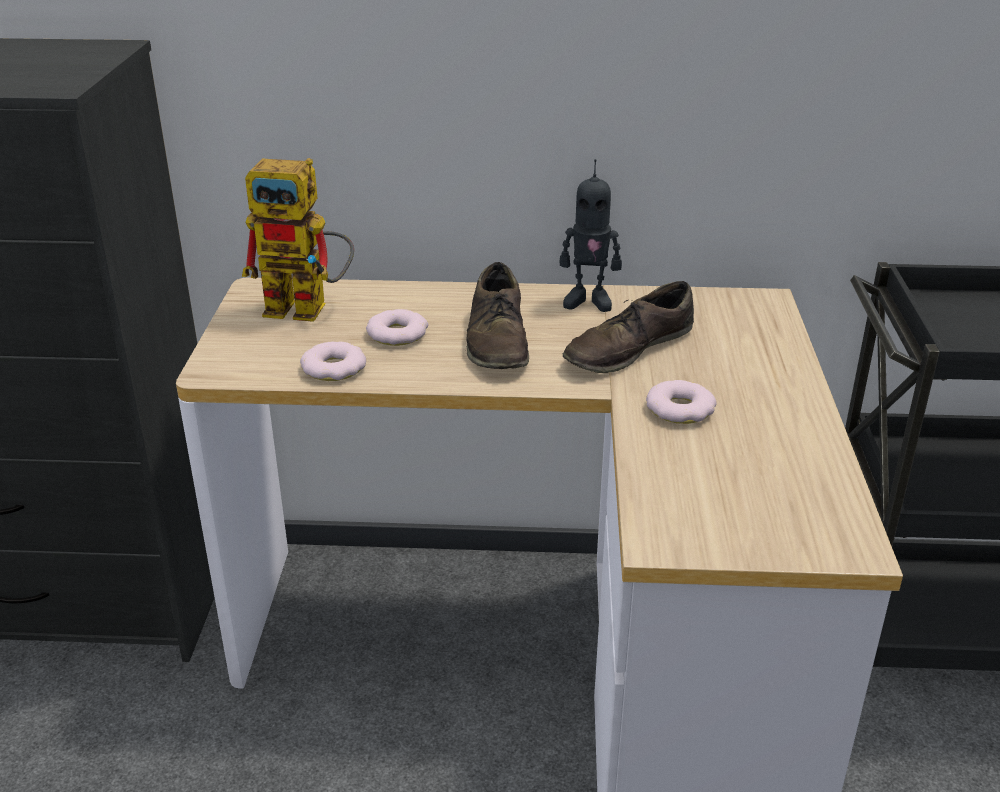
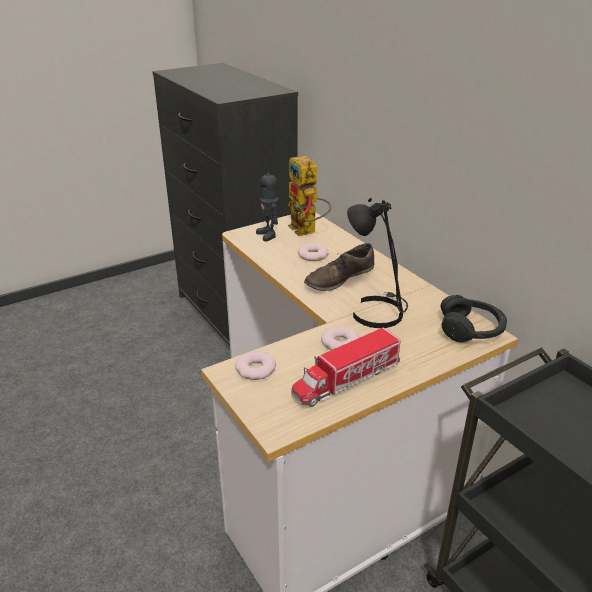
camera: 55 degrees right, 0 degrees up
donut [300,342,366,381] -> donut moved to [235,351,276,380]
toy robot [560,159,622,312] -> toy robot moved to [256,165,279,242]
brown shoe [563,281,694,373] -> black table lamp [347,198,408,328]
none -> toy truck [291,328,400,407]
none -> black headphones [441,295,507,343]

